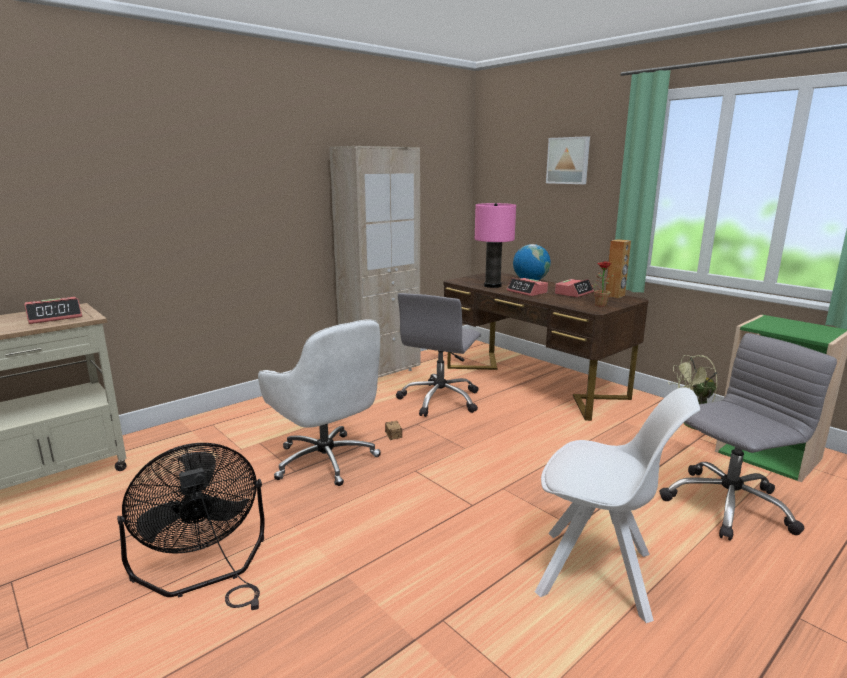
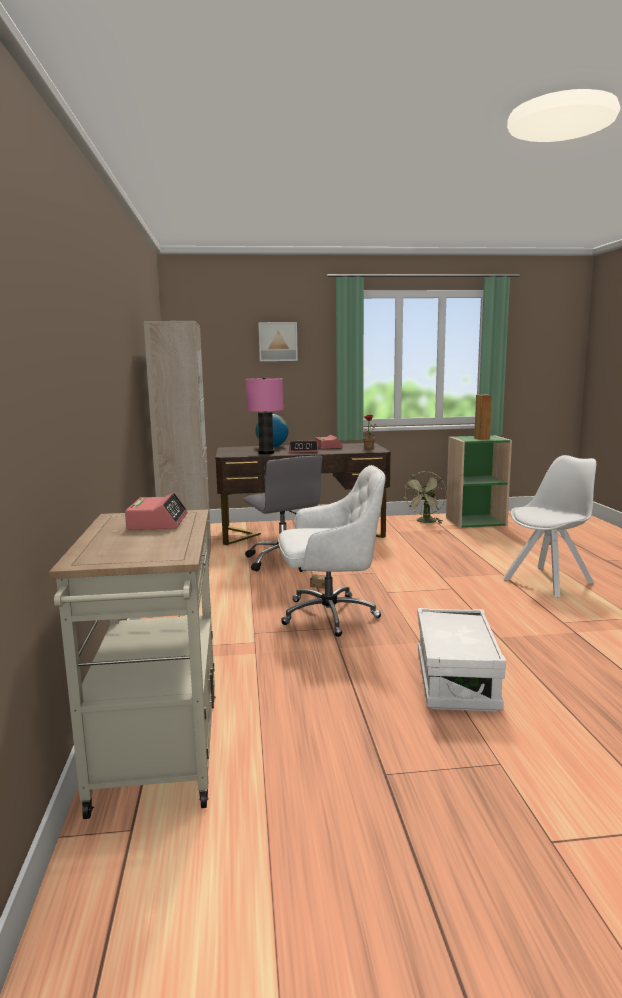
camera: 55 degrees left, 5 degrees down
black fan [117,443,265,611] -> white storage box [417,608,506,711]
brown speaker [606,239,631,298] -> brown speaker moved to [474,395,492,440]
grey office chair [659,333,837,541] -> none

